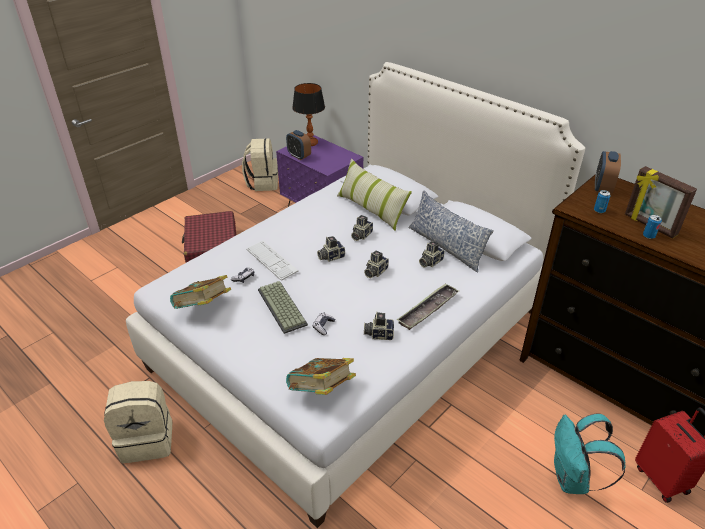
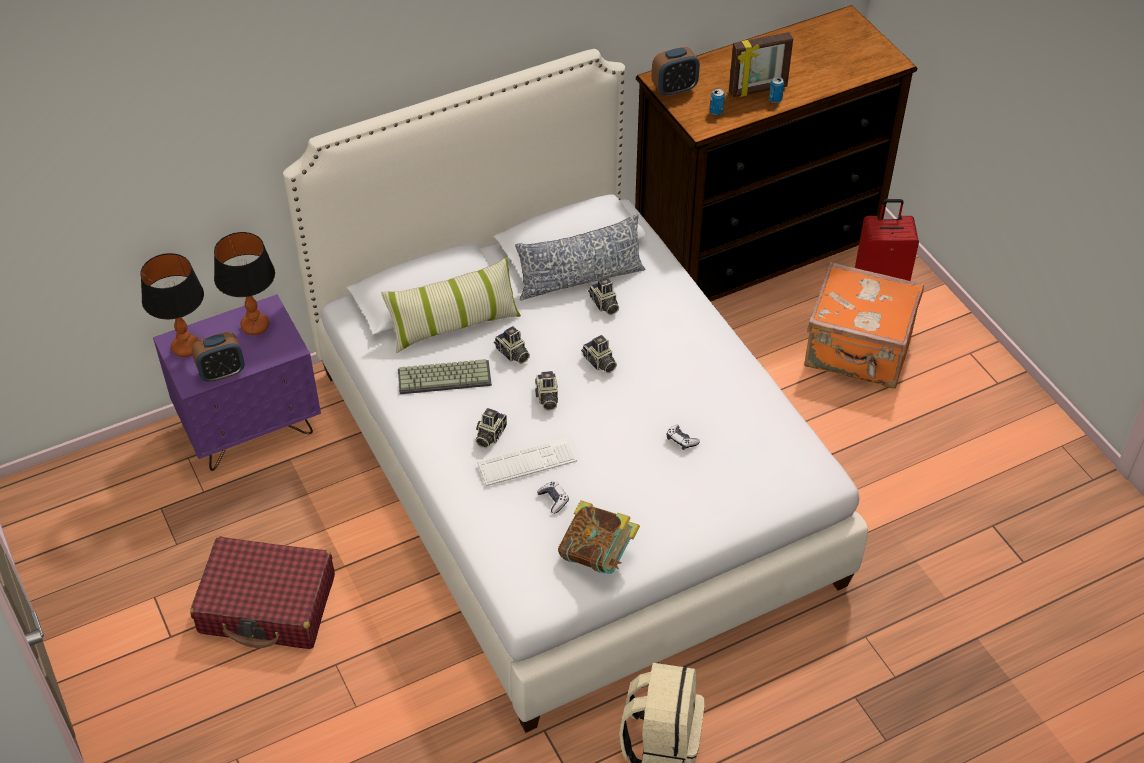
camera: 70 degrees left, 10 degrees up
beige backpack [242,138,278,191] -> none
keyboard [258,281,308,334] -> keyboard moved to [398,359,492,394]
book [286,358,356,395] -> none
camera [364,311,394,340] -> camera moved to [475,408,507,448]
tray [397,283,459,330] -> none
turquoise backpack [554,413,626,494] -> orange suitcase [804,262,924,389]
alarm clock [595,151,621,193] -> alarm clock turned 60 degrees counterclockwise [651,47,700,97]
none -> table lamp [214,232,275,335]

